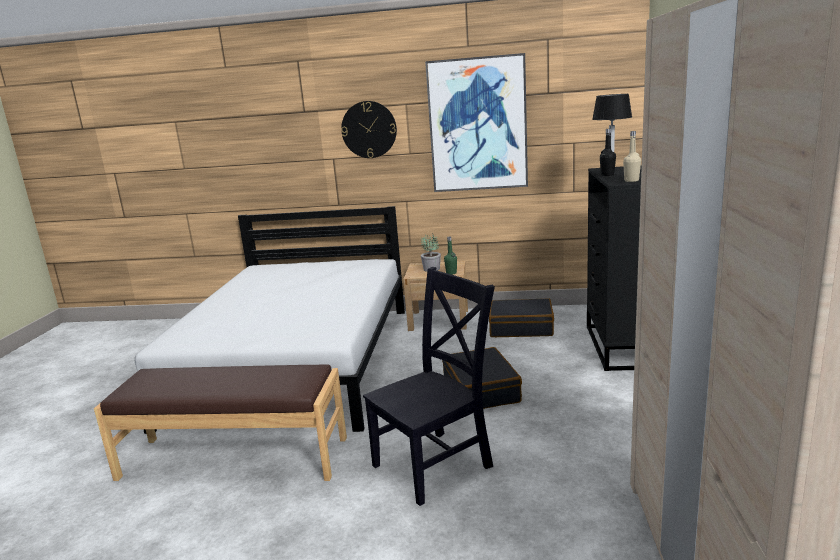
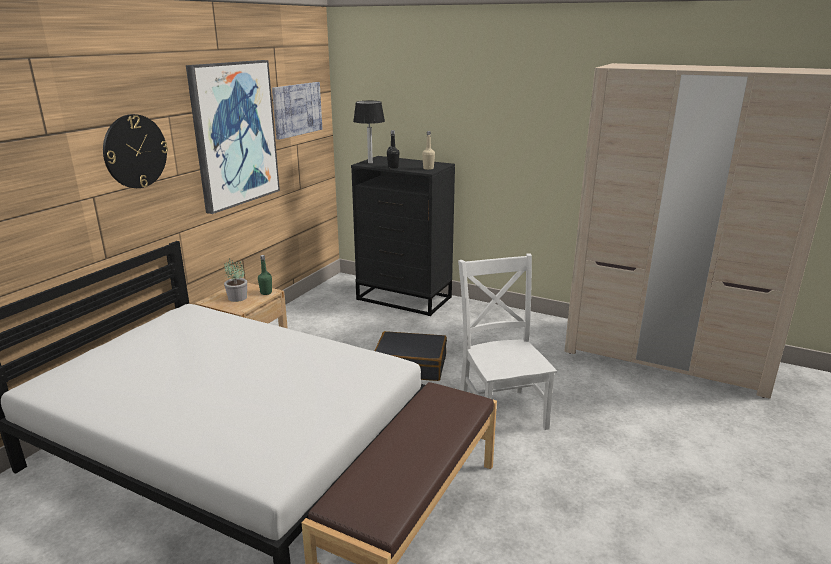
camera: 70 degrees left, 5 degrees up
black chair [363,267,495,506] -> white chair [458,254,557,432]
black suitcase [489,298,554,337] -> none
none -> picture [272,82,322,140]

